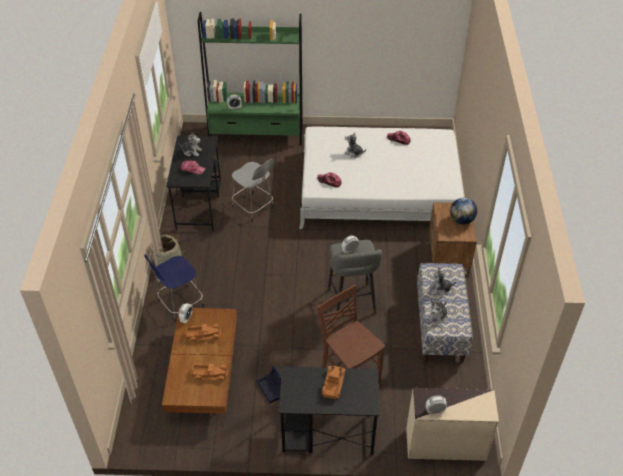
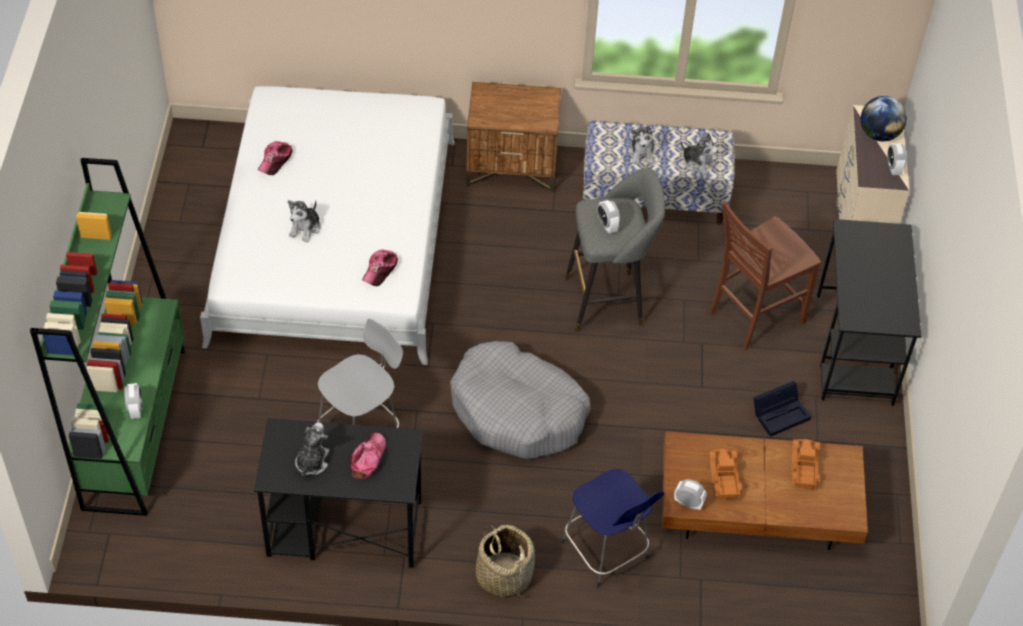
camera: 90 degrees left, 5 degrees up
toy truck [322,366,346,399] -> none
globe [450,198,477,225] -> globe moved to [861,96,907,141]
none -> grey dog bed [450,341,590,459]

